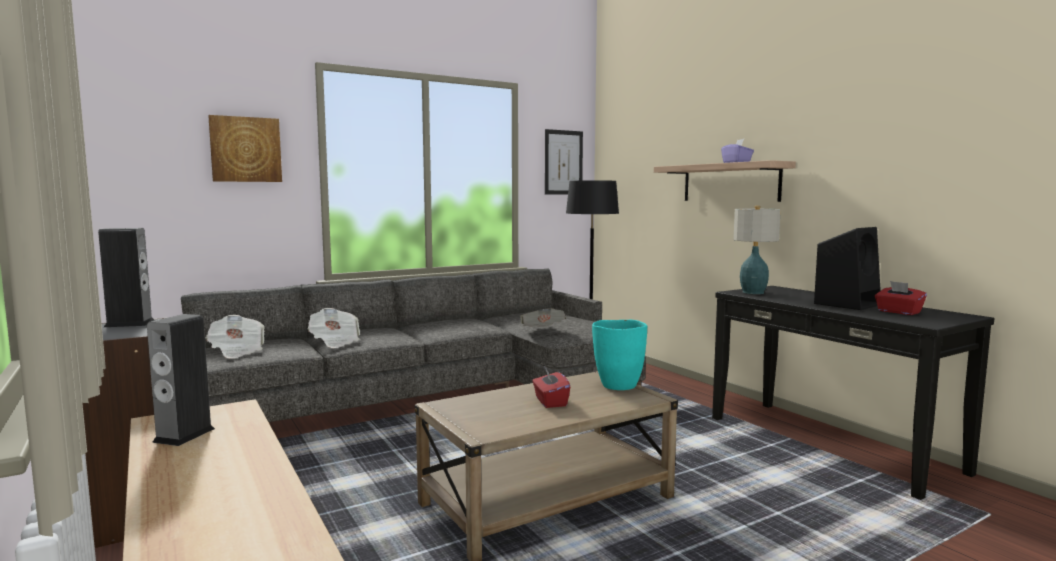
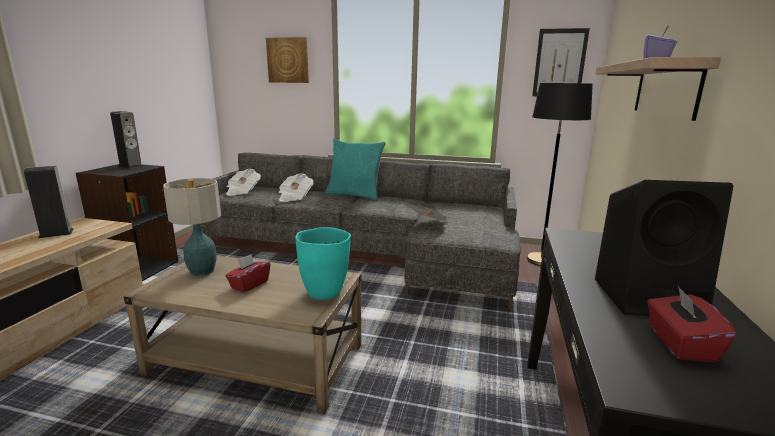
camera: 45 degrees right, 10 degrees up
table lamp [733,206,781,294] -> table lamp moved to [163,178,221,276]
none -> turquoise pillow [325,139,386,200]

